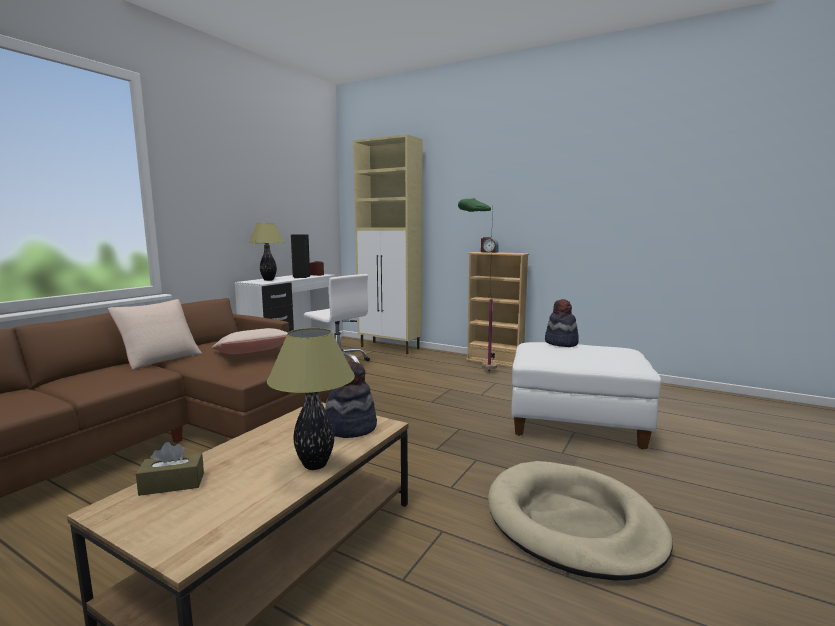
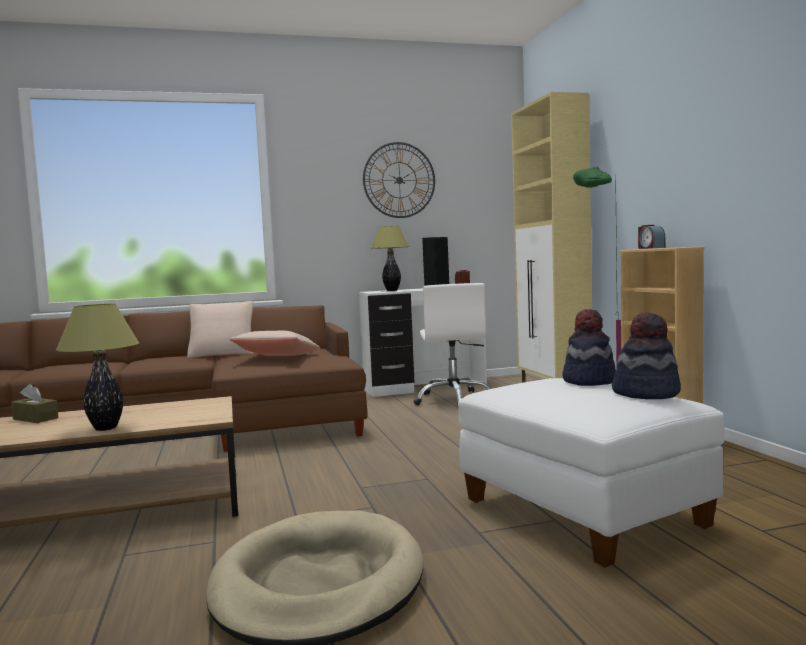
camera: 45 degrees right, 5 degrees down
hat [326,361,377,438] -> hat moved to [612,312,681,399]
none -> wall clock [363,142,435,218]

